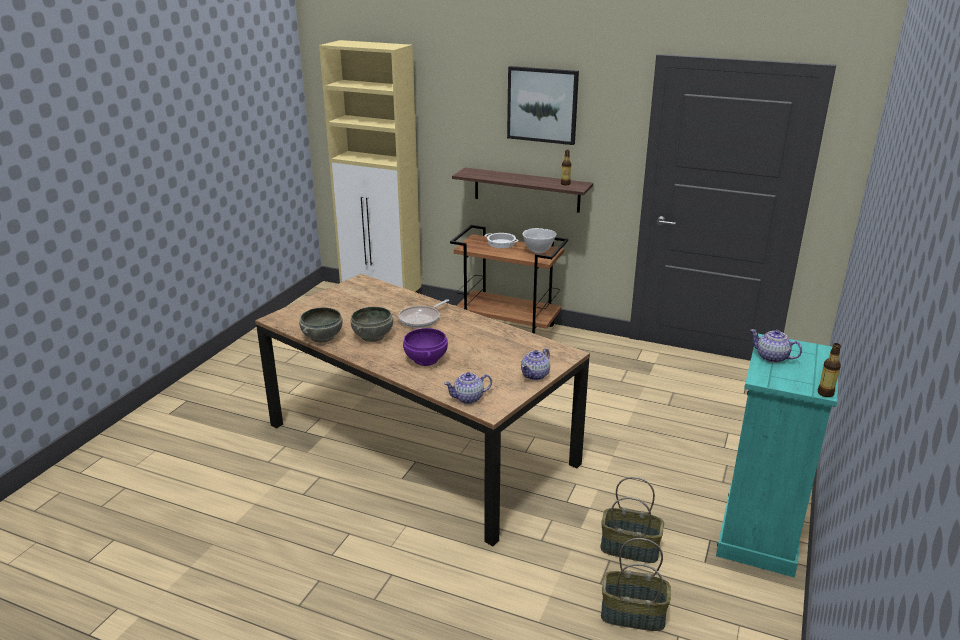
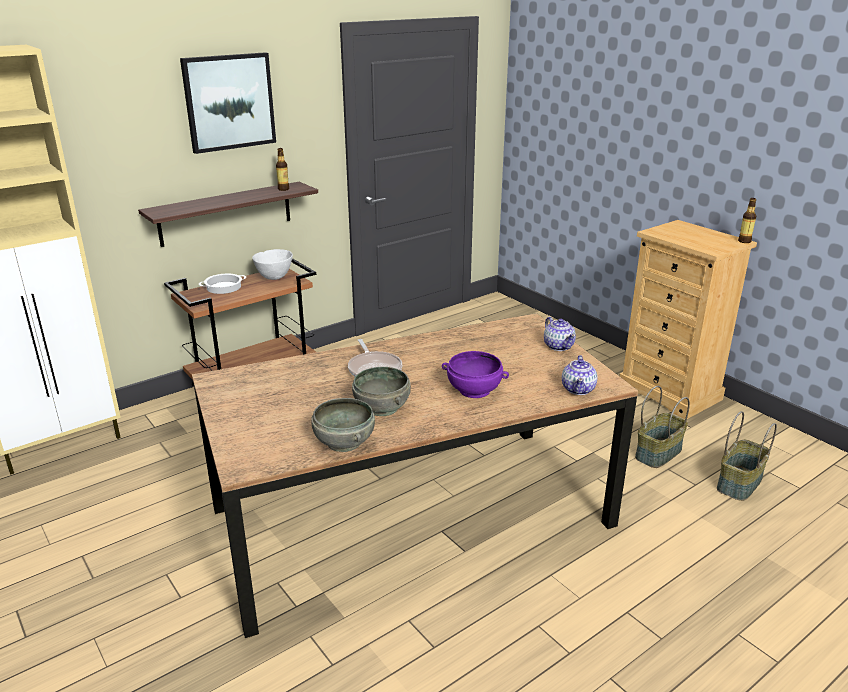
camera: 60 degrees left, 0 degrees up
turquoise dresser [716,334,838,578] -> beige dresser [619,220,757,419]
teapot [750,329,802,363] -> none

